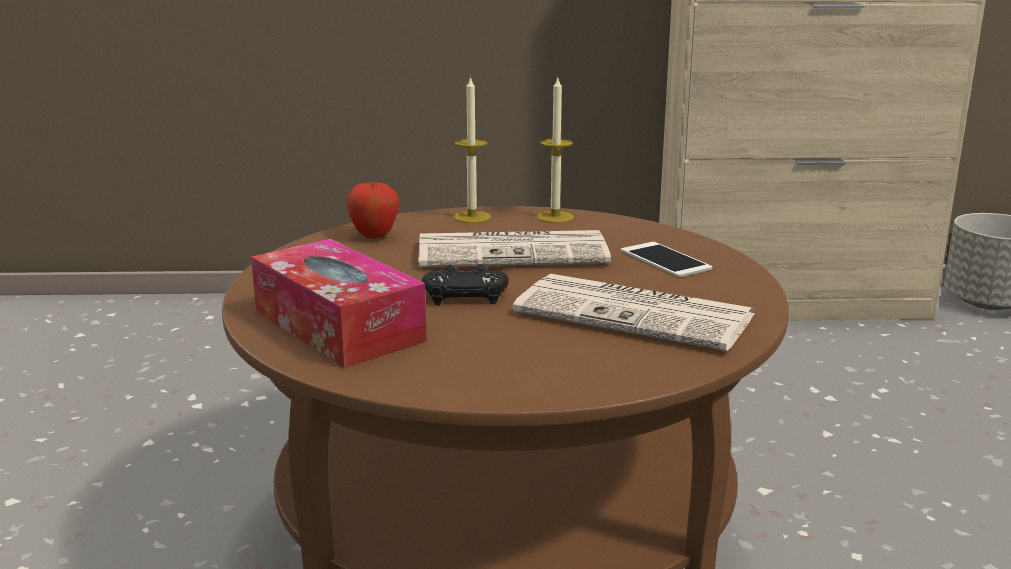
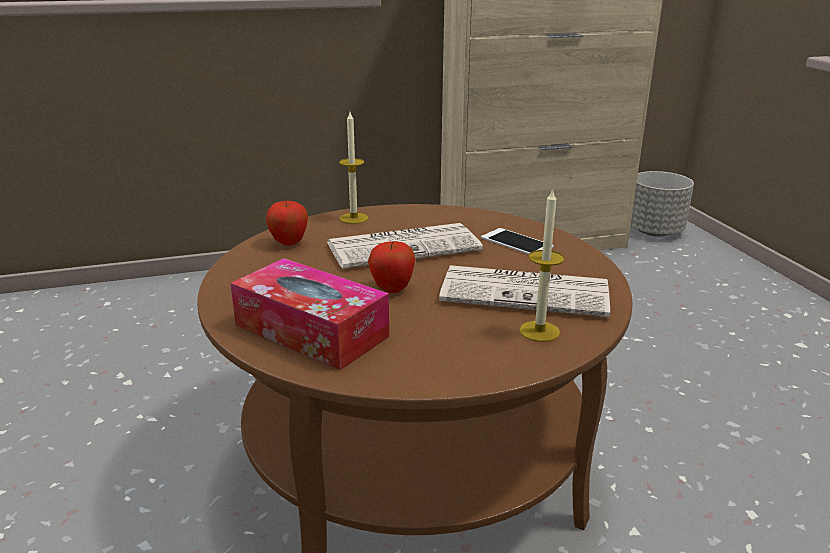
camera: 15 degrees left, 5 degrees up
black game controller [422,264,509,305] -> apple [368,241,415,293]
candle [537,78,574,223] -> candle moved to [519,188,565,342]

